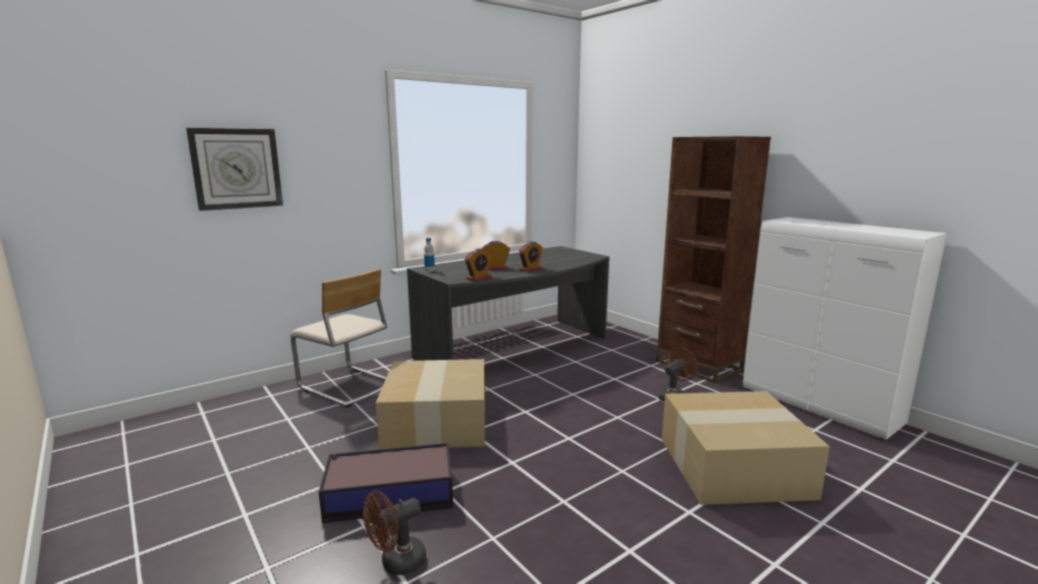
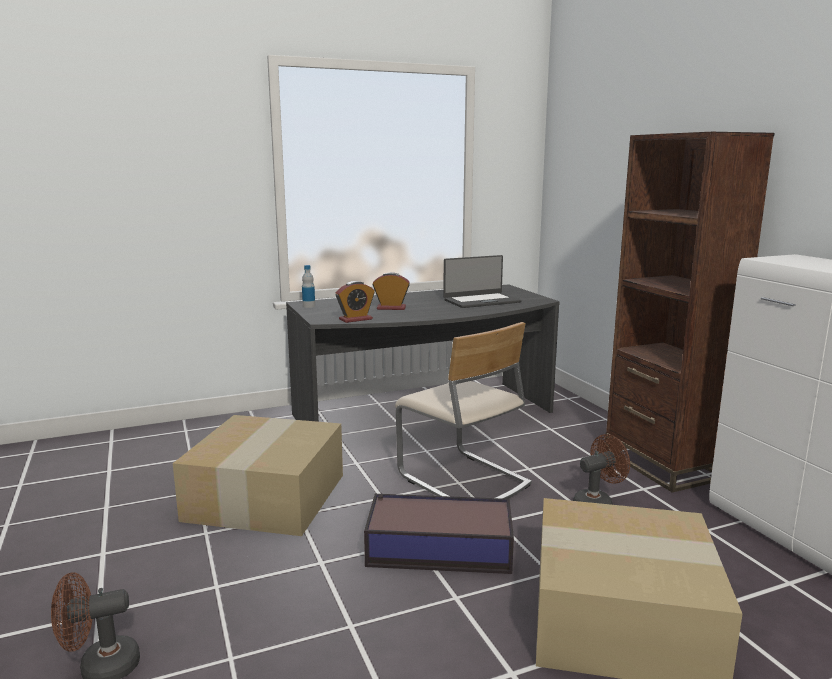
camera: 15 degrees right, 0 degrees up
wall clock [186,128,283,211] -> none
beige chair [290,269,387,408] -> beige chair moved to [395,322,532,499]
storage box [319,443,453,523] -> storage box moved to [364,494,514,574]
alarm clock [519,242,543,272] -> none
none -> laptop [443,255,522,308]

